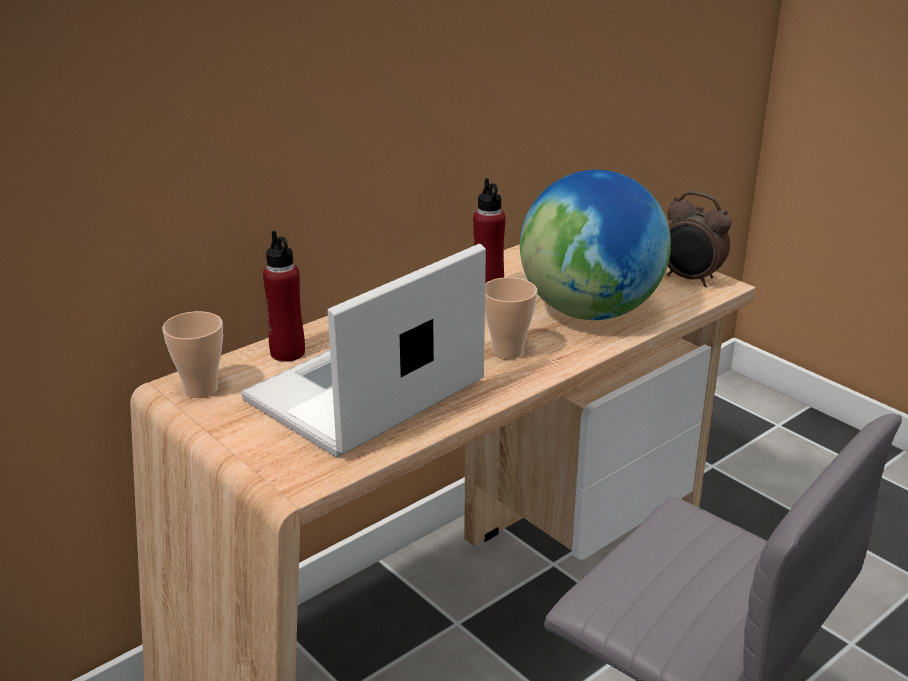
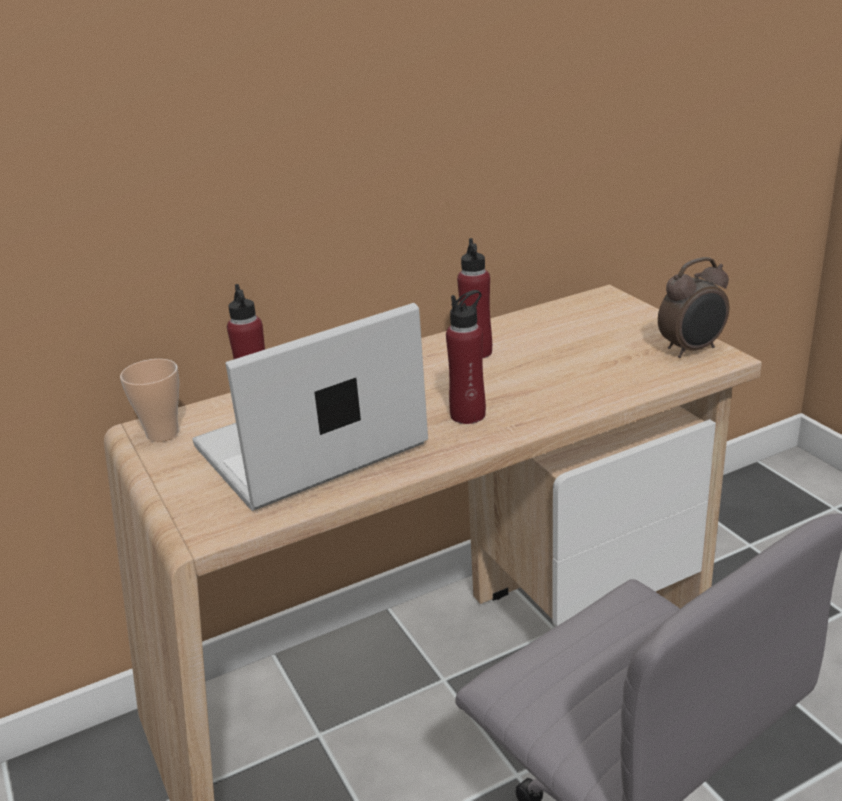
camera: 15 degrees right, 0 degrees up
cup [485,277,537,359] -> red bottle [446,290,486,424]
globe [520,170,671,320] -> none
alarm clock [667,191,731,287] -> alarm clock turned 75 degrees counterclockwise [658,257,729,358]

